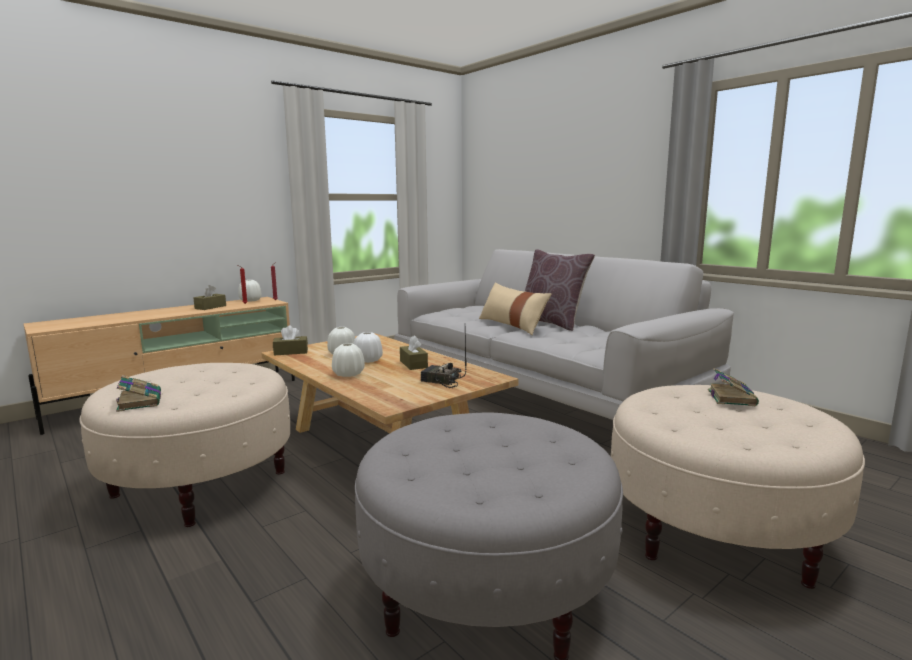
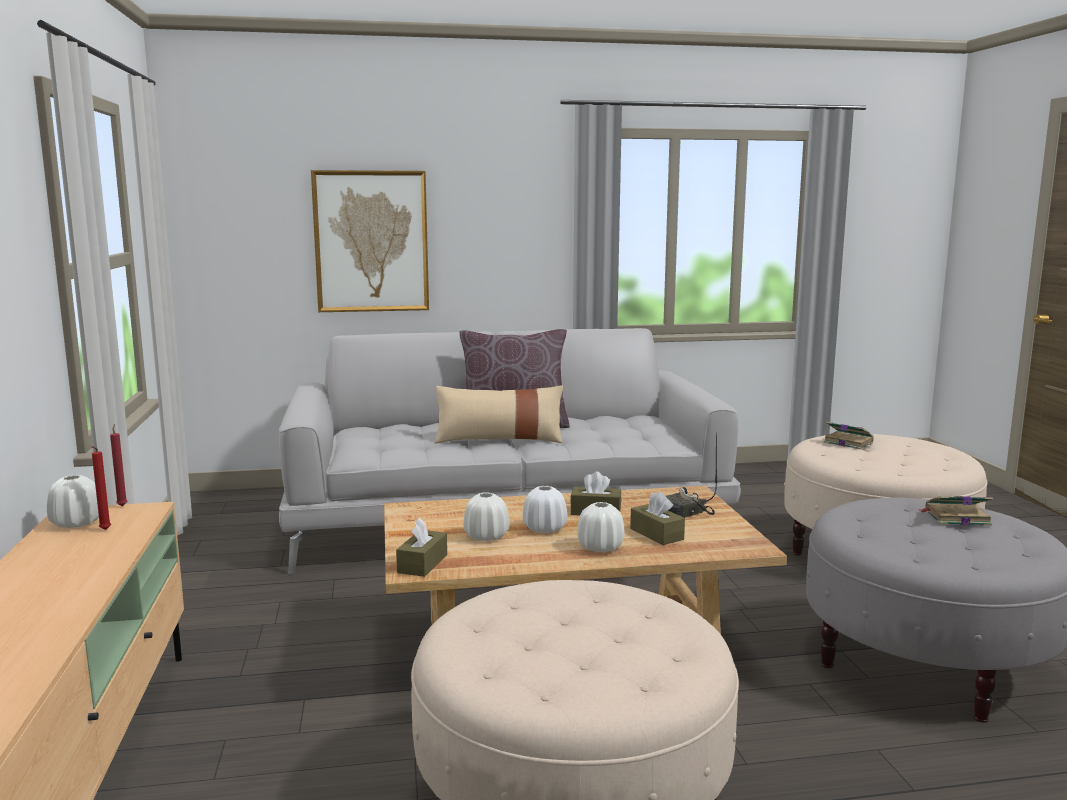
camera: 60 degrees left, 0 degrees up
book [116,375,161,412] -> book moved to [920,496,993,526]
brown tissue box [193,285,226,310] -> brown tissue box moved to [630,491,685,545]
none -> picture [311,170,429,312]

